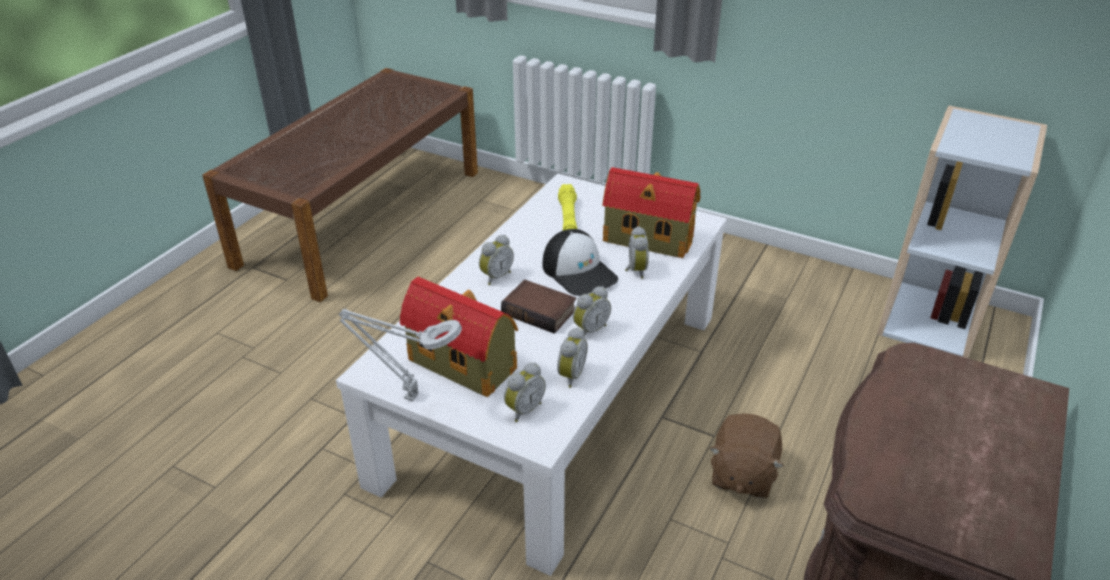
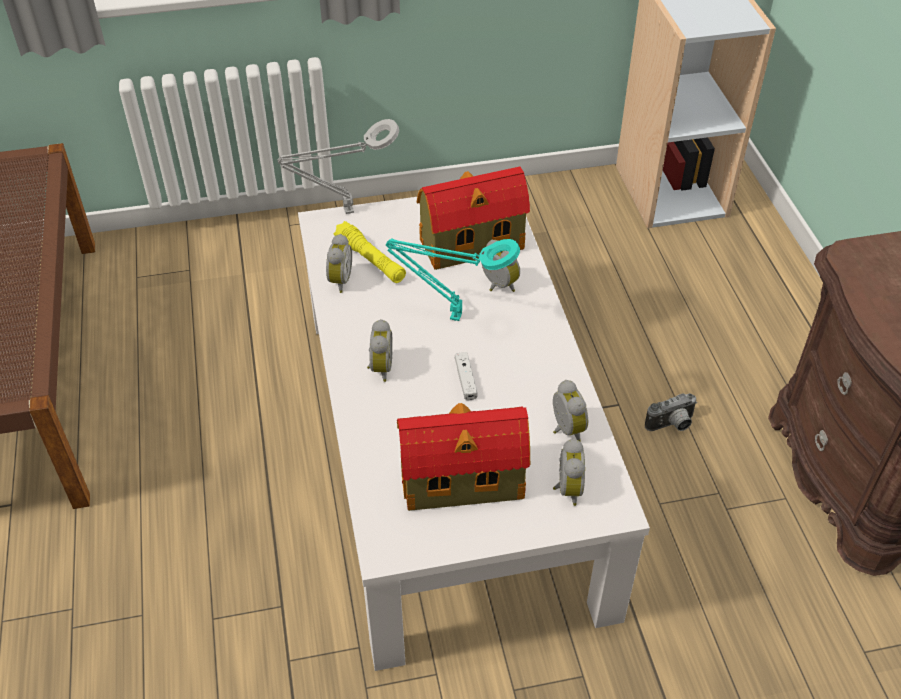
camera: 40 degrees left, 10 degrees up
grey table lamp [339,309,462,401] -> grey table lamp moved to [278,119,399,214]
book [501,280,576,334] -> white game controller [455,352,478,401]
cap [543,229,618,296] -> turquoise table lamp [386,238,520,321]
alarm clock [573,286,611,335] -> alarm clock moved to [326,234,352,293]
brown plush toy [709,413,784,498] -> camera [645,393,697,431]

